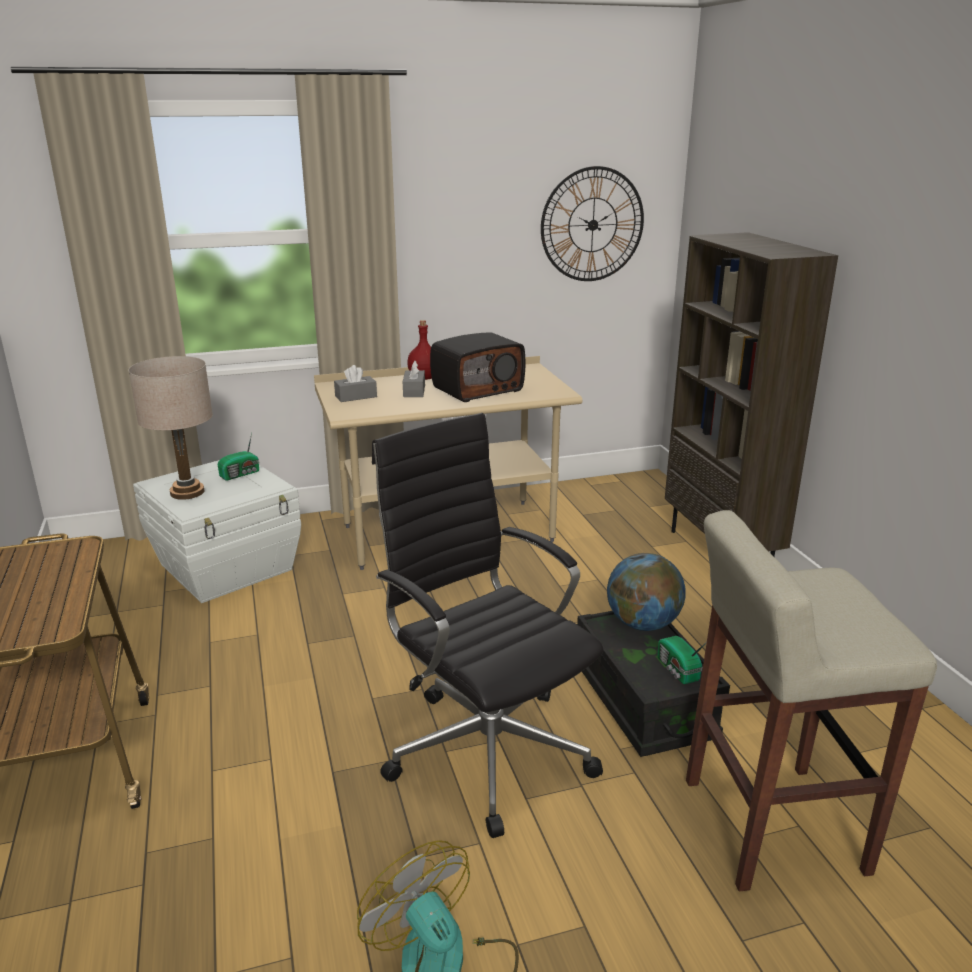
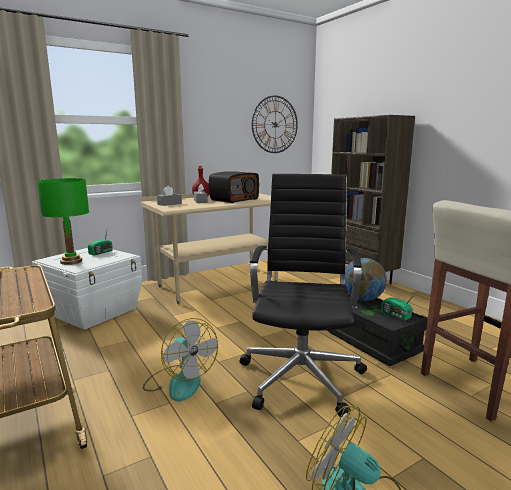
camera: 15 degrees left, 10 degrees down
beige table lamp [128,356,213,500] -> green table lamp [36,178,89,265]
black office chair [372,413,603,838] -> black office chair turned 60 degrees clockwise [240,174,367,417]
none -> fan [143,318,218,401]

